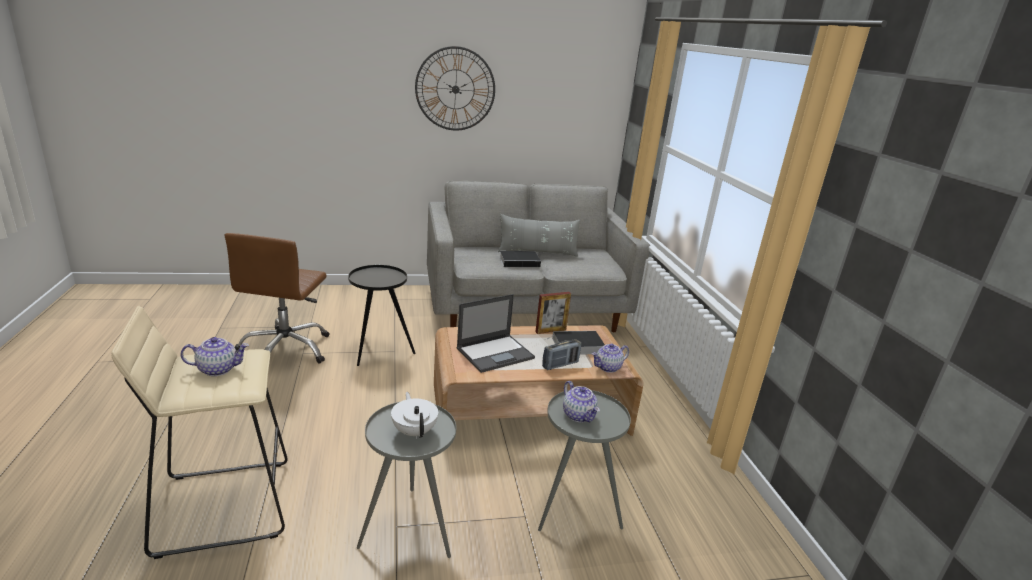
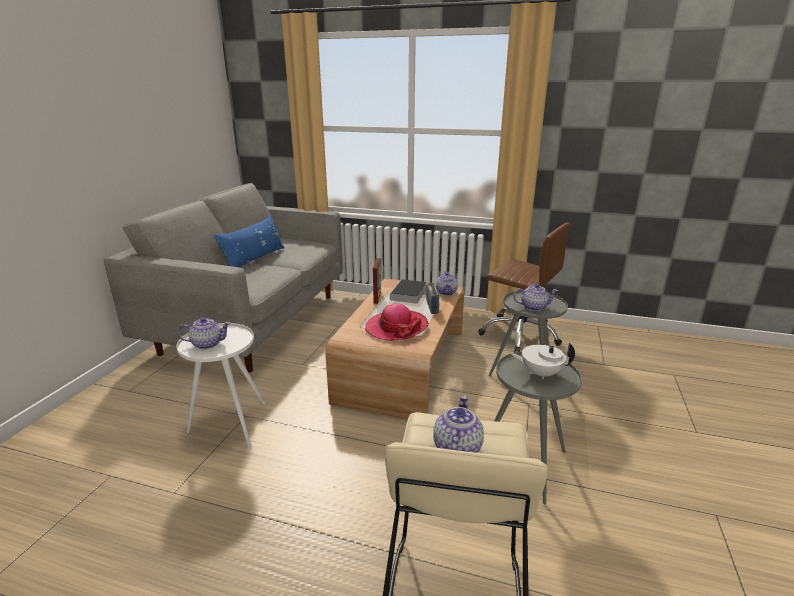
camera: 60 degrees left, 0 degrees up
brown office chair [224,233,330,364] -> brown office chair moved to [478,223,570,353]
black side table [348,265,416,366] -> white side table [177,323,265,449]
wall clock [415,46,495,130] -> none
laptop [456,294,535,373] -> hat [365,303,429,341]
grey pillow [498,214,580,257] -> blue pillow [214,215,284,268]
book [500,251,547,267] -> none
none -> teapot [178,317,231,349]

